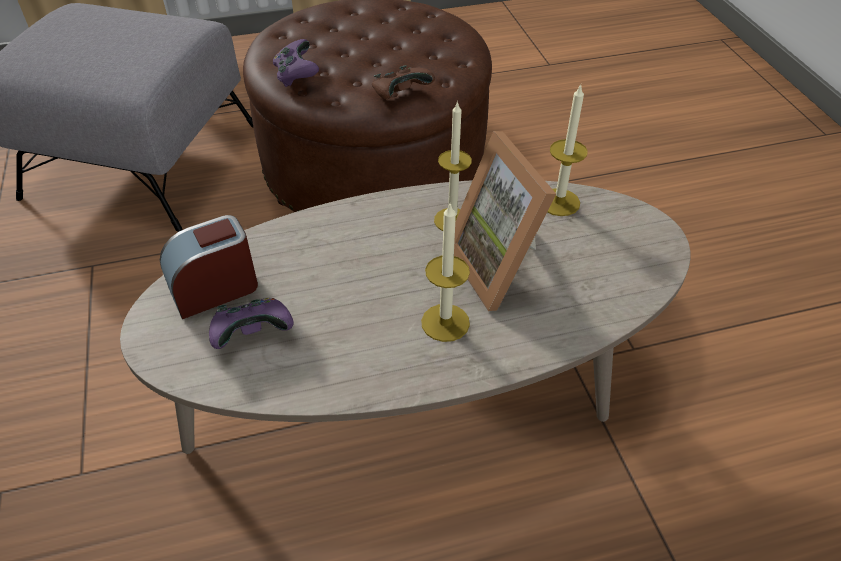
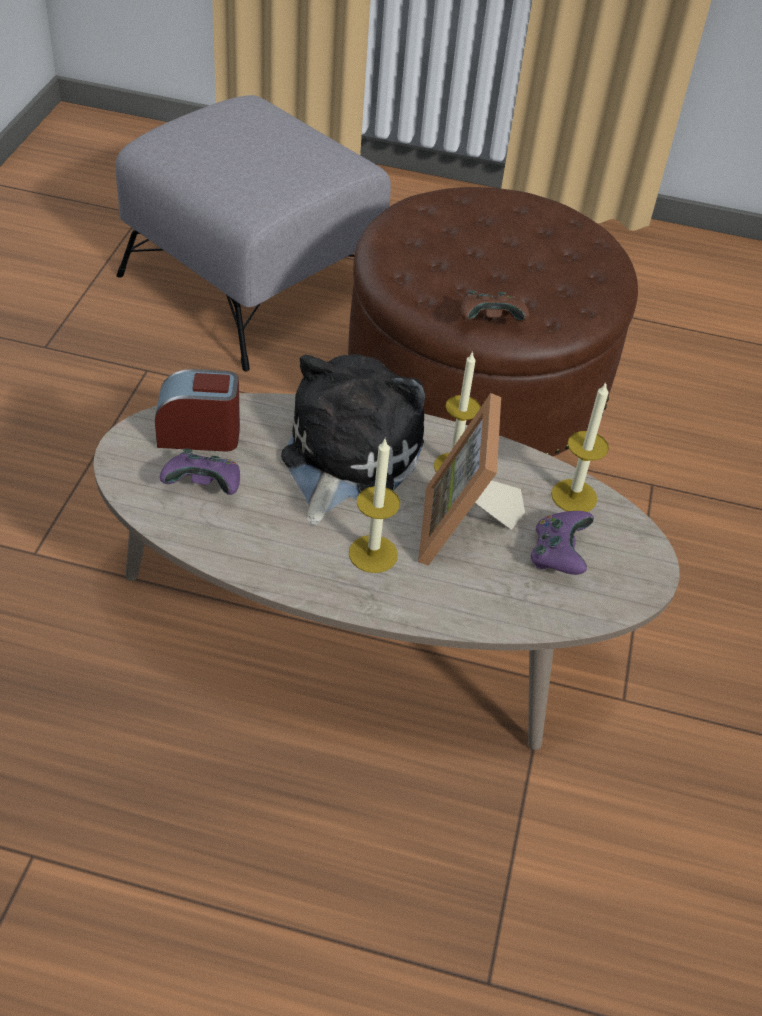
camera: 25 degrees right, 0 degrees up
purple game controller [273,39,319,87] -> purple game controller moved to [531,511,594,575]
none -> plush toy [281,354,425,525]

